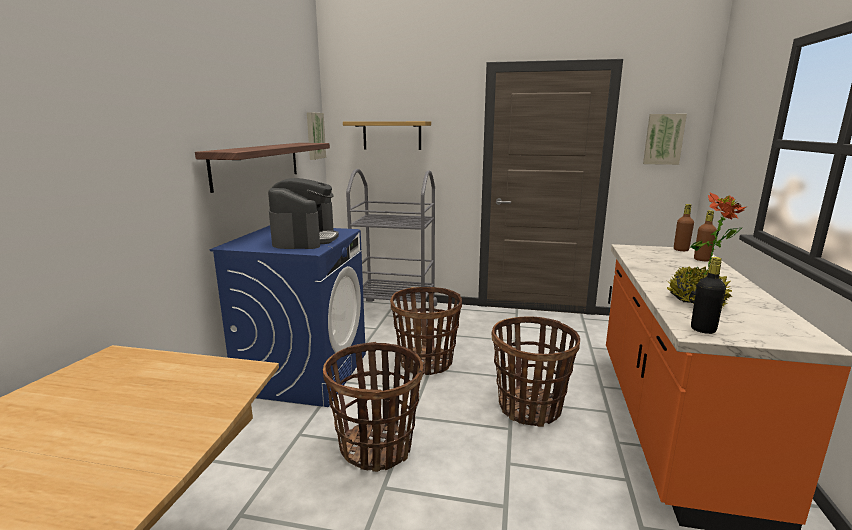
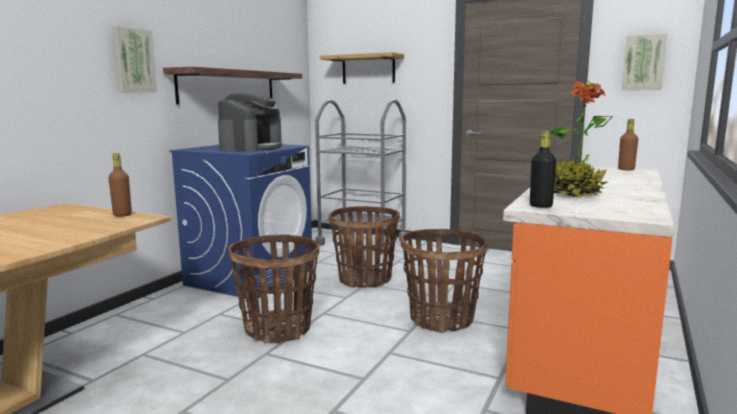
camera: 15 degrees right, 5 degrees down
picture [307,112,326,160] -> picture moved to [112,26,157,92]
brown bottle [694,210,717,261] -> brown bottle moved to [109,153,132,217]

